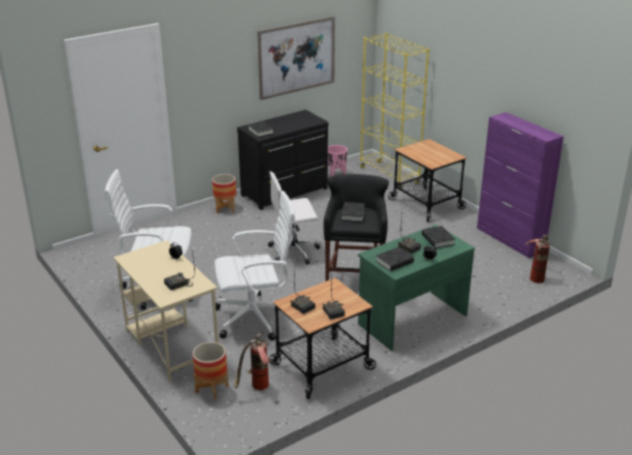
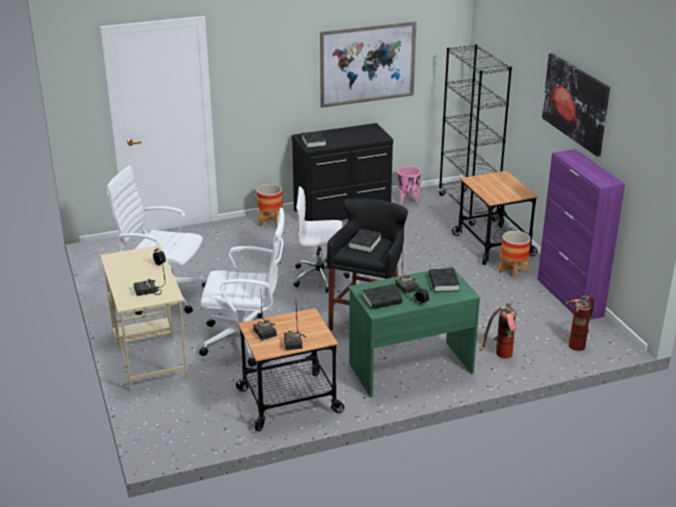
camera: 15 degrees right, 0 degrees up
planter [193,342,229,400] -> planter moved to [499,231,531,280]
fire extinguisher [234,333,270,390] -> fire extinguisher moved to [479,301,518,359]
yellow bookcase [360,32,429,189] -> black bookcase [438,44,512,225]
none -> picture [542,53,610,157]

